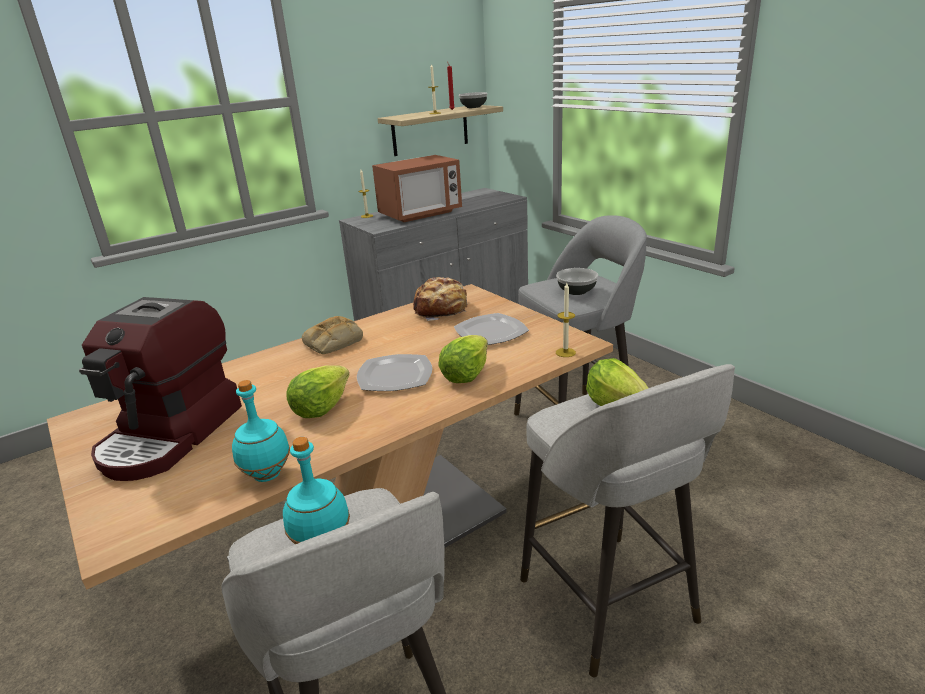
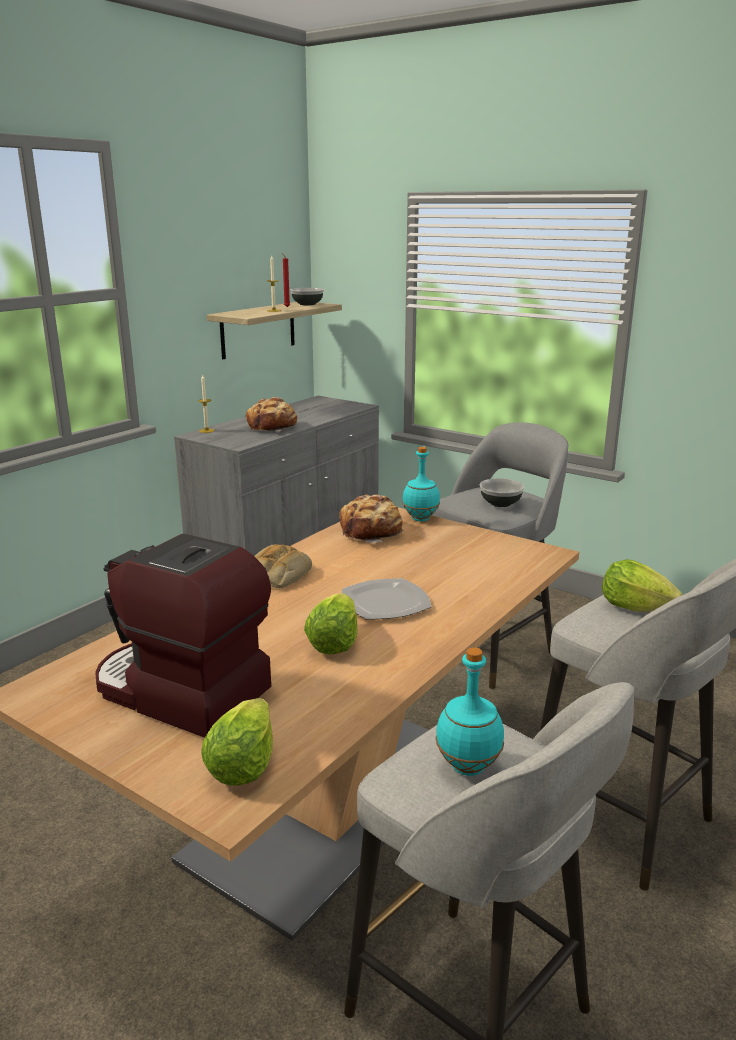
camera: 20 degrees left, 5 degrees down
coffee machine [79,297,242,481] -> coffee machine turned 120 degrees clockwise [95,534,271,738]
turquoise bottle [232,380,290,482] -> turquoise bottle moved to [402,447,440,521]
microwave [372,155,462,222] -> bread [245,397,297,431]
lettuce [438,335,488,383] -> lettuce moved to [201,698,273,786]
plate [454,313,529,345] -> none
candle [556,283,576,357] -> none

